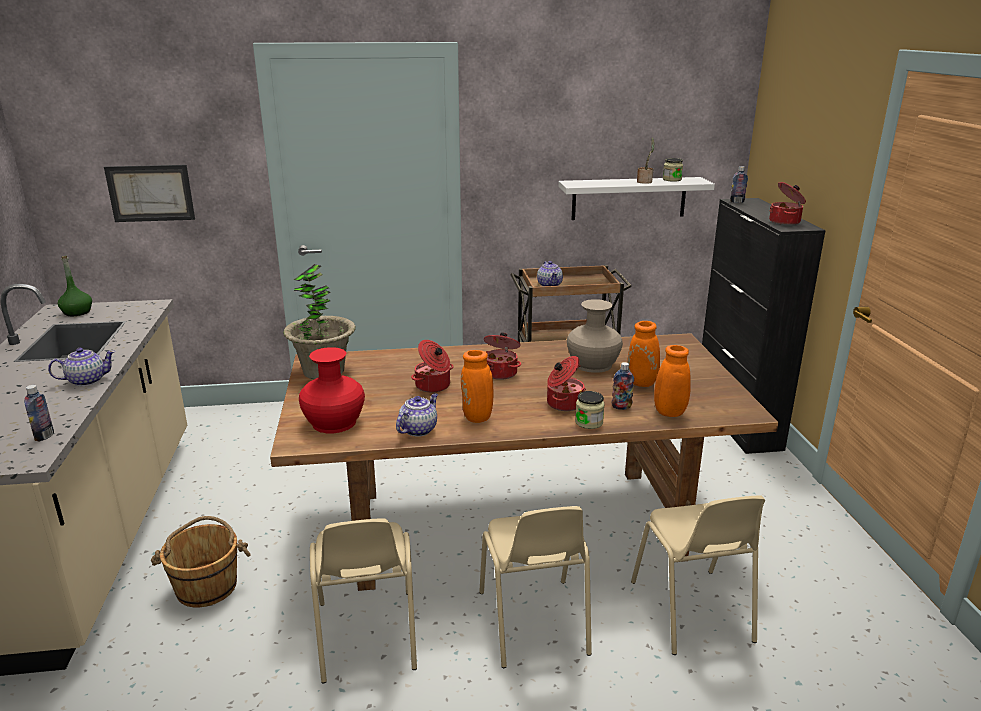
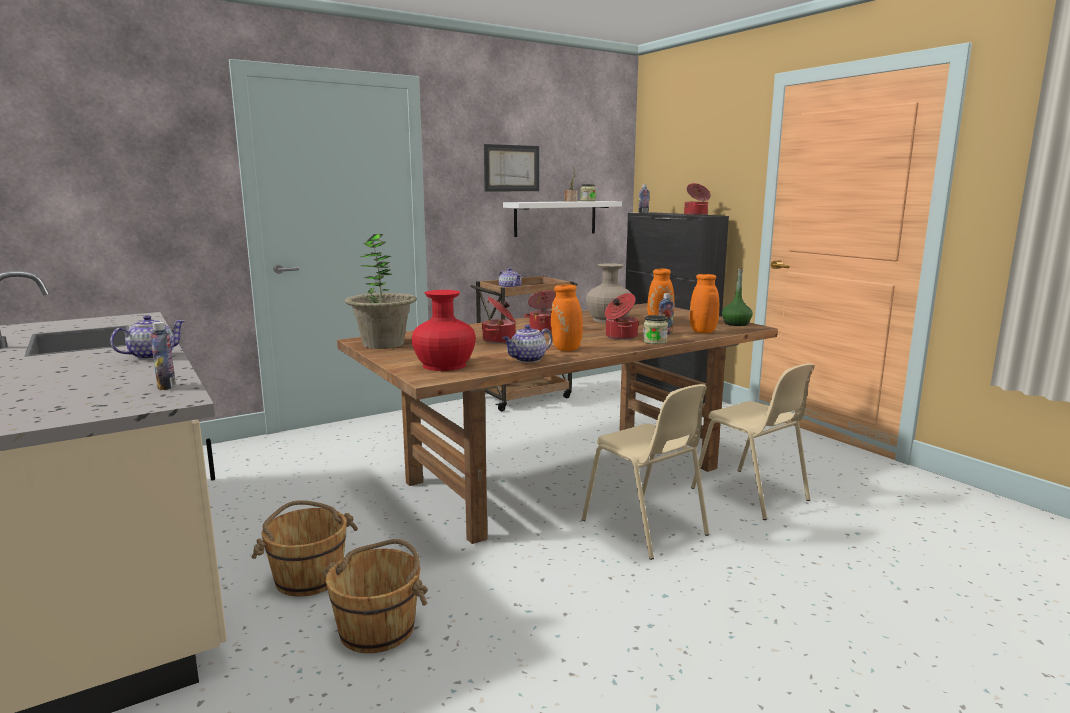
camera: 25 degrees left, 10 degrees down
green bottle [58,256,92,316] -> green bottle moved to [722,268,753,326]
picture [104,165,195,222] -> picture moved to [484,144,539,191]
beige chair [310,518,417,683] -> none
teapot [396,393,438,437] -> teapot turned 135 degrees counterclockwise [503,325,552,363]
none -> brown bucket [322,539,428,653]

